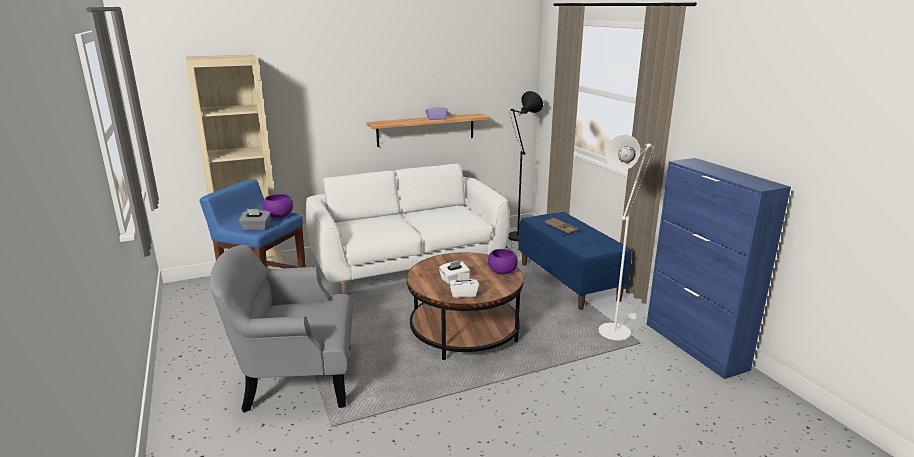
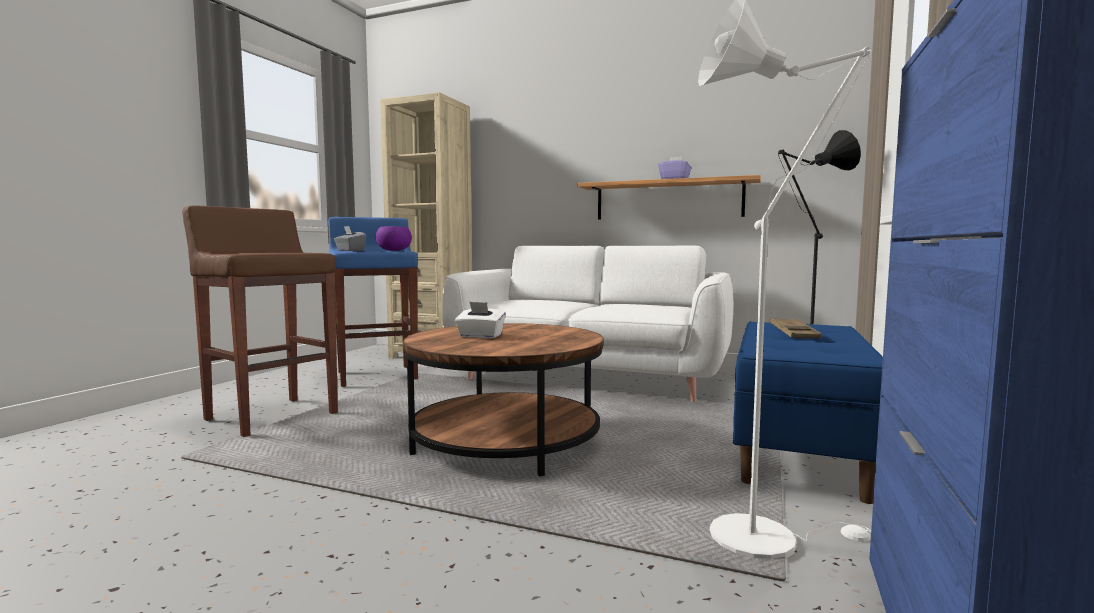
camera: 45 degrees right, 15 degrees down
grey armchair [209,245,353,413] -> brown stool [182,205,338,437]
white tissue box [449,273,479,298] -> none
purple bowl [488,249,518,274] -> none

